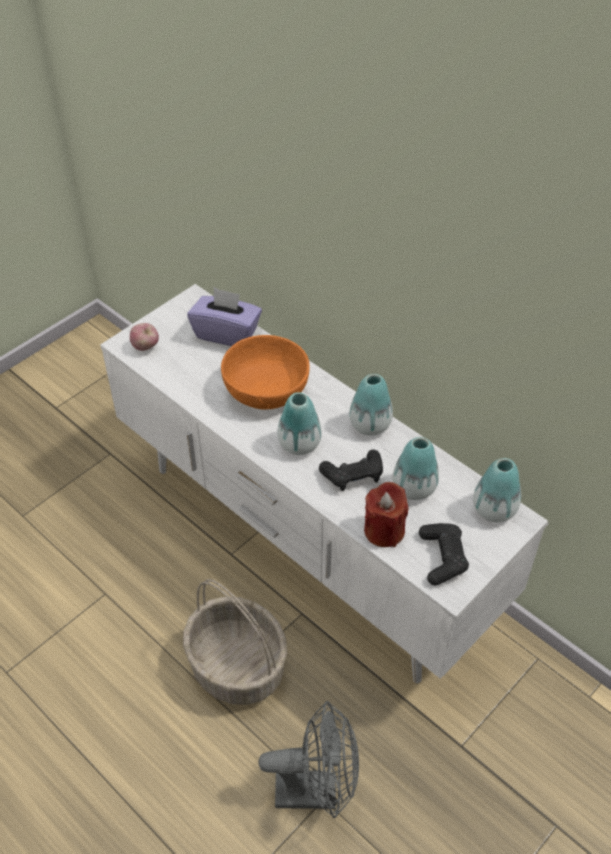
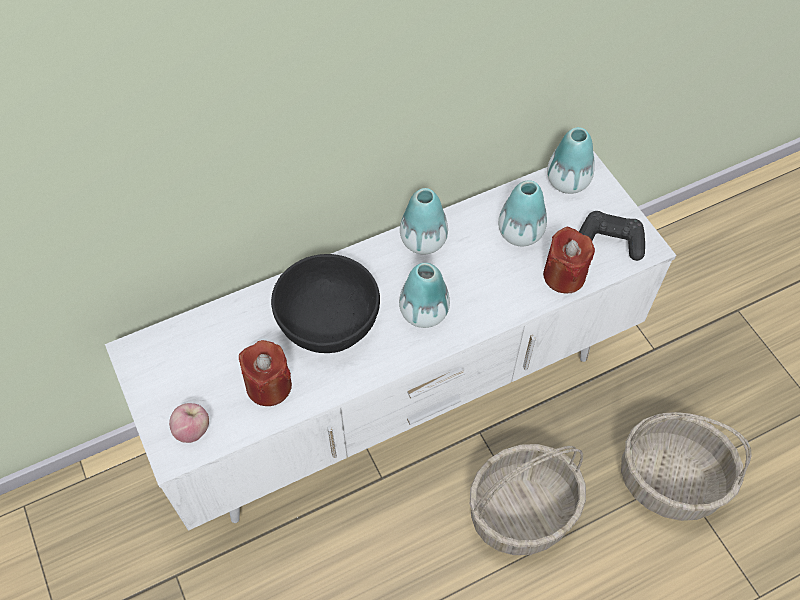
camera: 70 degrees left, 10 degrees up
purple tissue box [187,288,262,346] -> none
orange bowl [221,335,310,410] -> black bowl [271,254,380,353]
grey fan [259,701,359,818] -> basket [621,412,752,521]
black game controller [319,449,383,491] -> none
none -> red candle [239,340,292,406]

